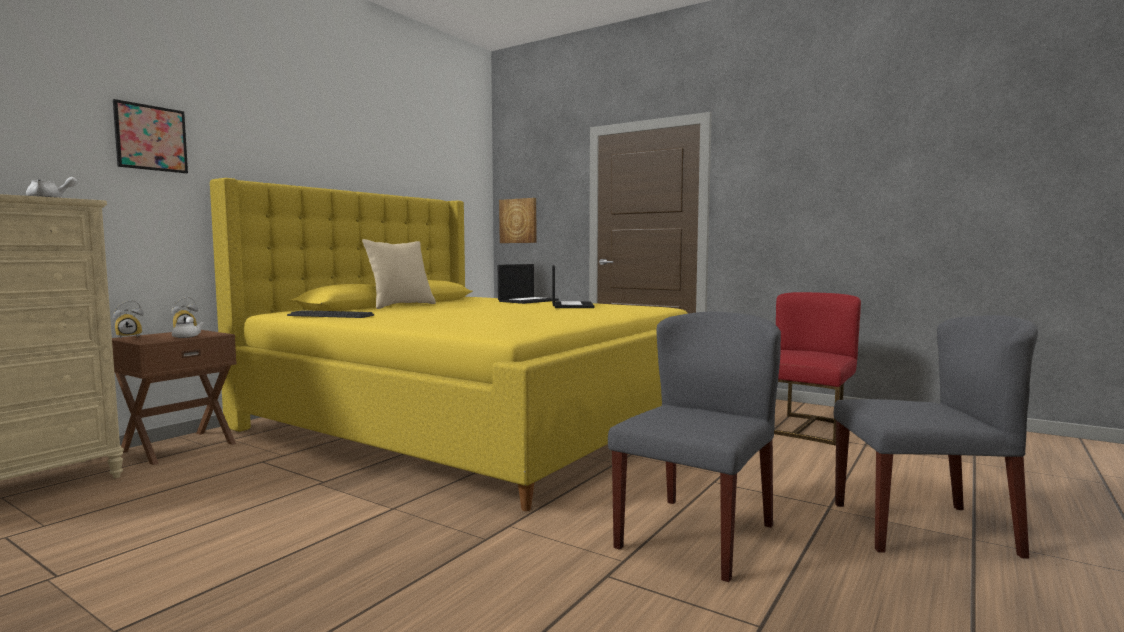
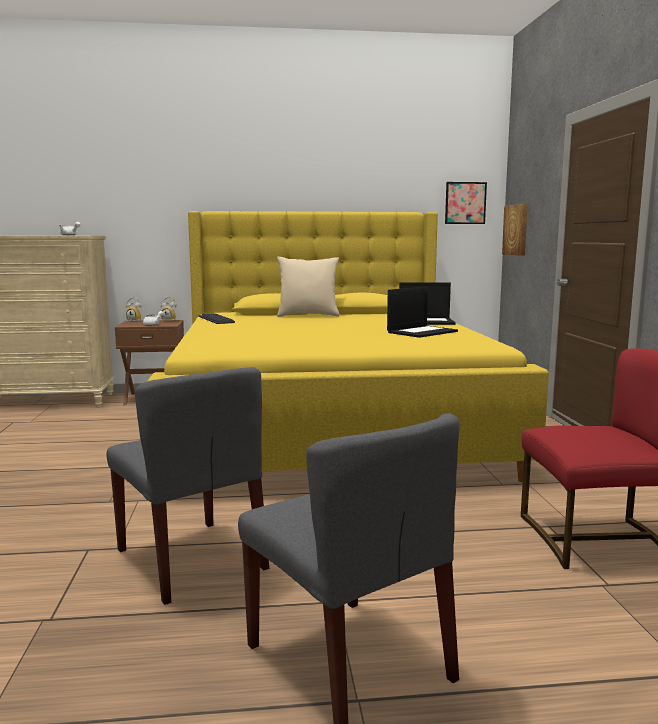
camera: 50 degrees right, 5 degrees up
picture [113,99,188,173] -> picture moved to [445,182,487,224]
grey chair [608,311,781,582] -> grey chair turned 60 degrees clockwise [106,367,269,605]

